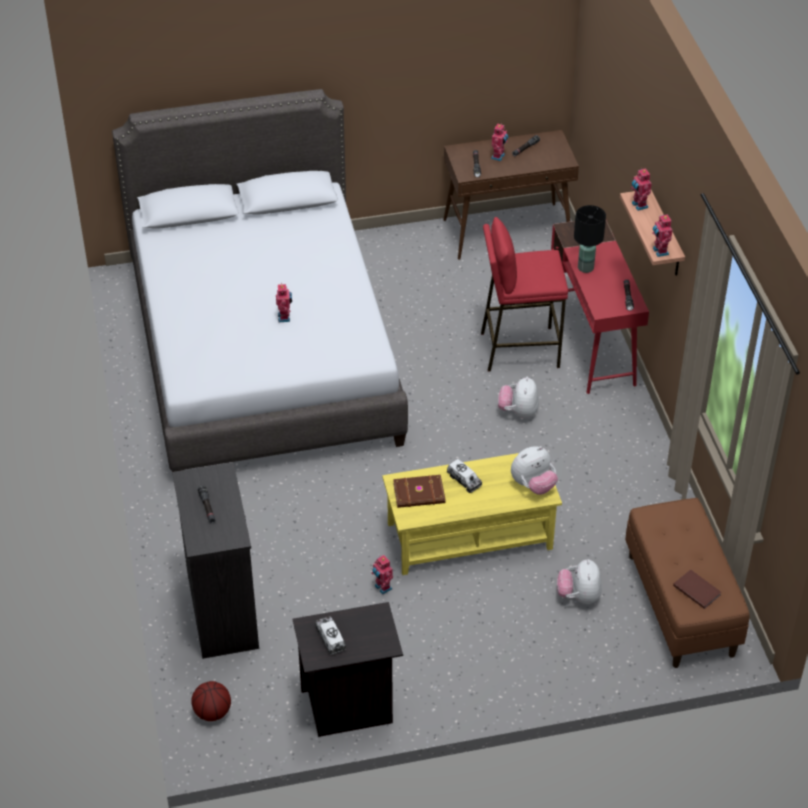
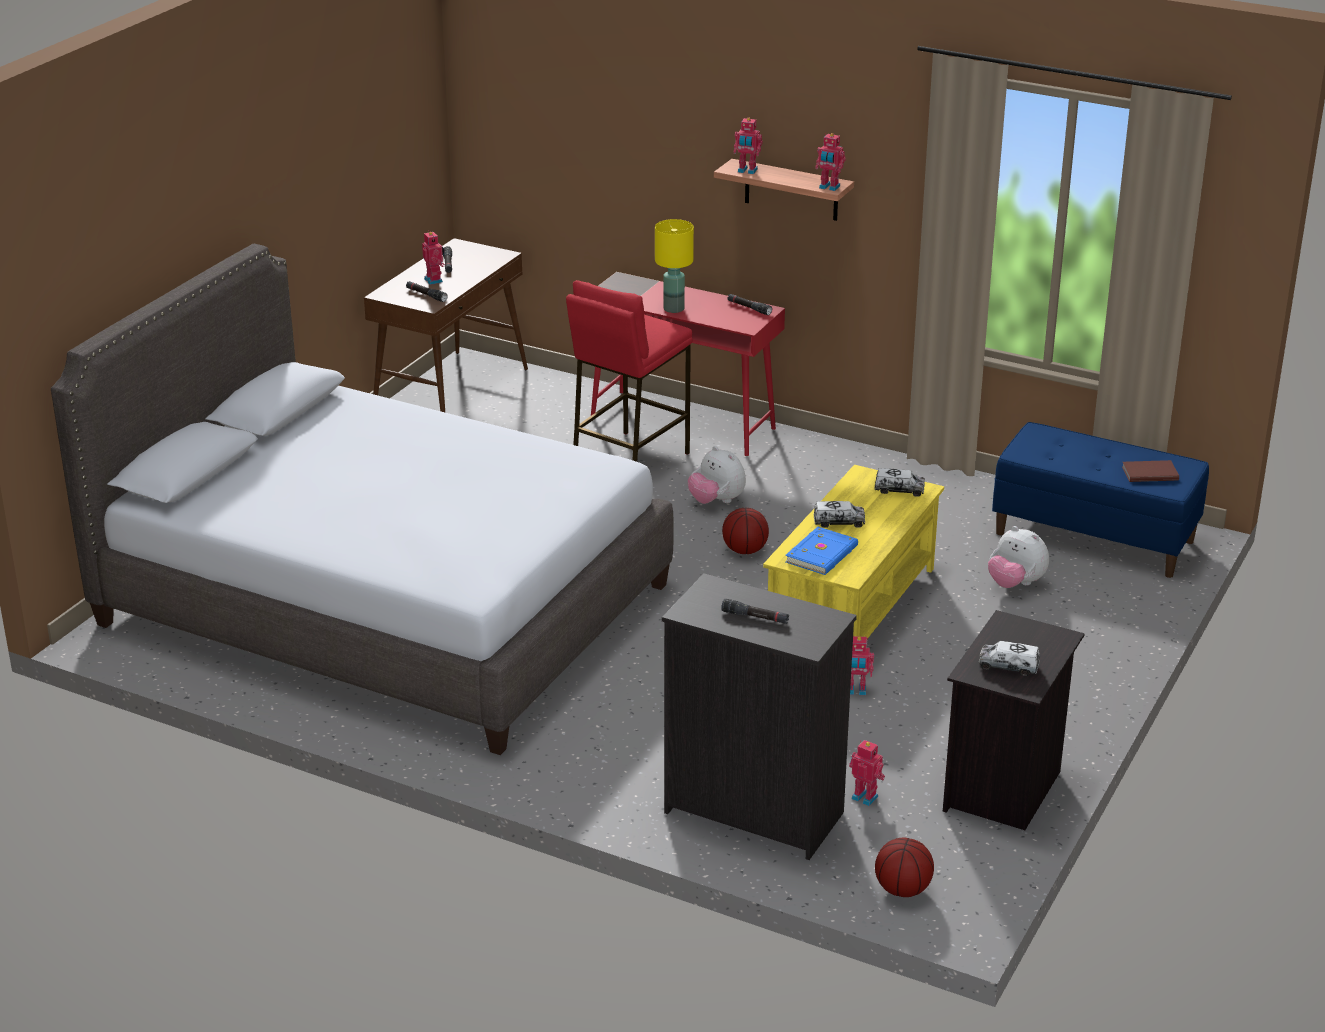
camera: 50 degrees left, 15 degrees down
toy robot [276,284,292,322] -> toy robot moved to [849,740,885,806]
brown book [393,475,446,508] -> blue book [786,527,858,575]
plush toy [511,446,558,495] -> toy truck [874,468,925,497]
black table lamp [574,205,606,273] -> yellow table lamp [655,219,694,313]
brown bench [625,498,749,668] -> blue bench [992,422,1209,578]
none -> basketball [722,508,769,554]

